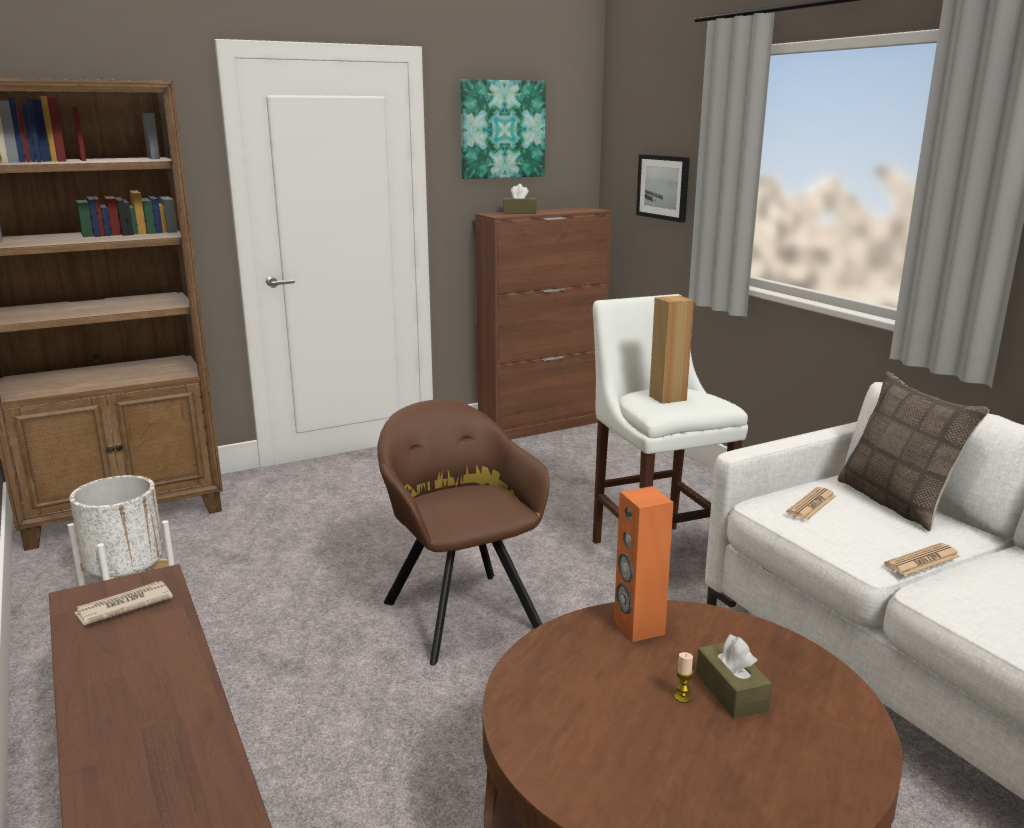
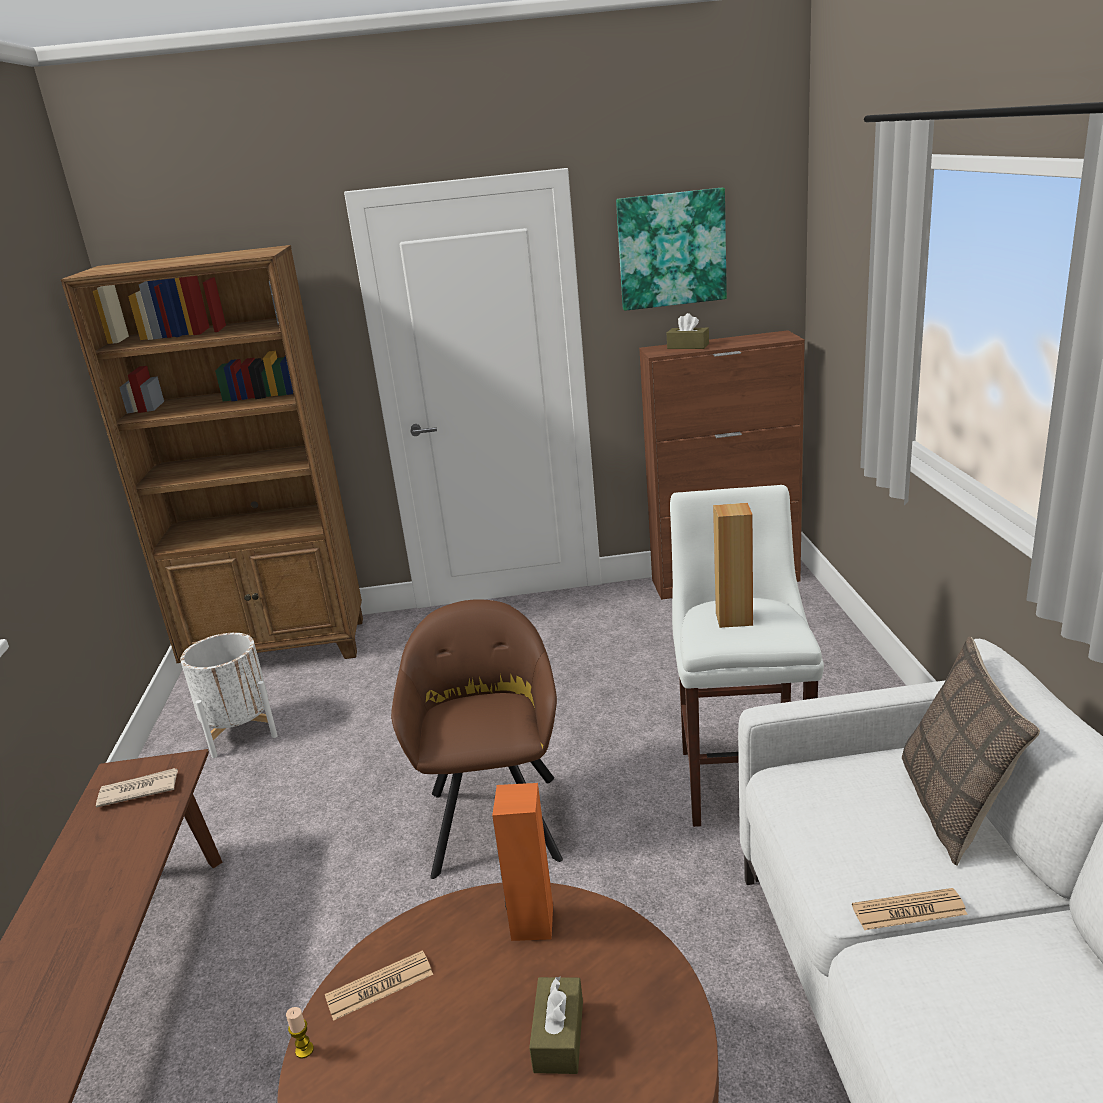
camera: 25 degrees right, 5 degrees up
picture [636,154,690,222] -> none
candle [674,652,694,703] -> candle moved to [286,1007,314,1059]
newspaper [786,487,836,520] -> newspaper moved to [325,950,433,1021]

